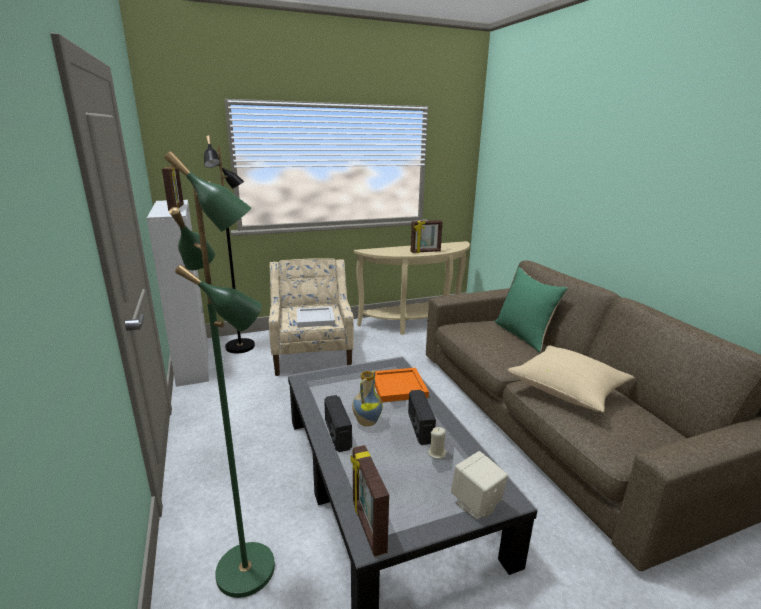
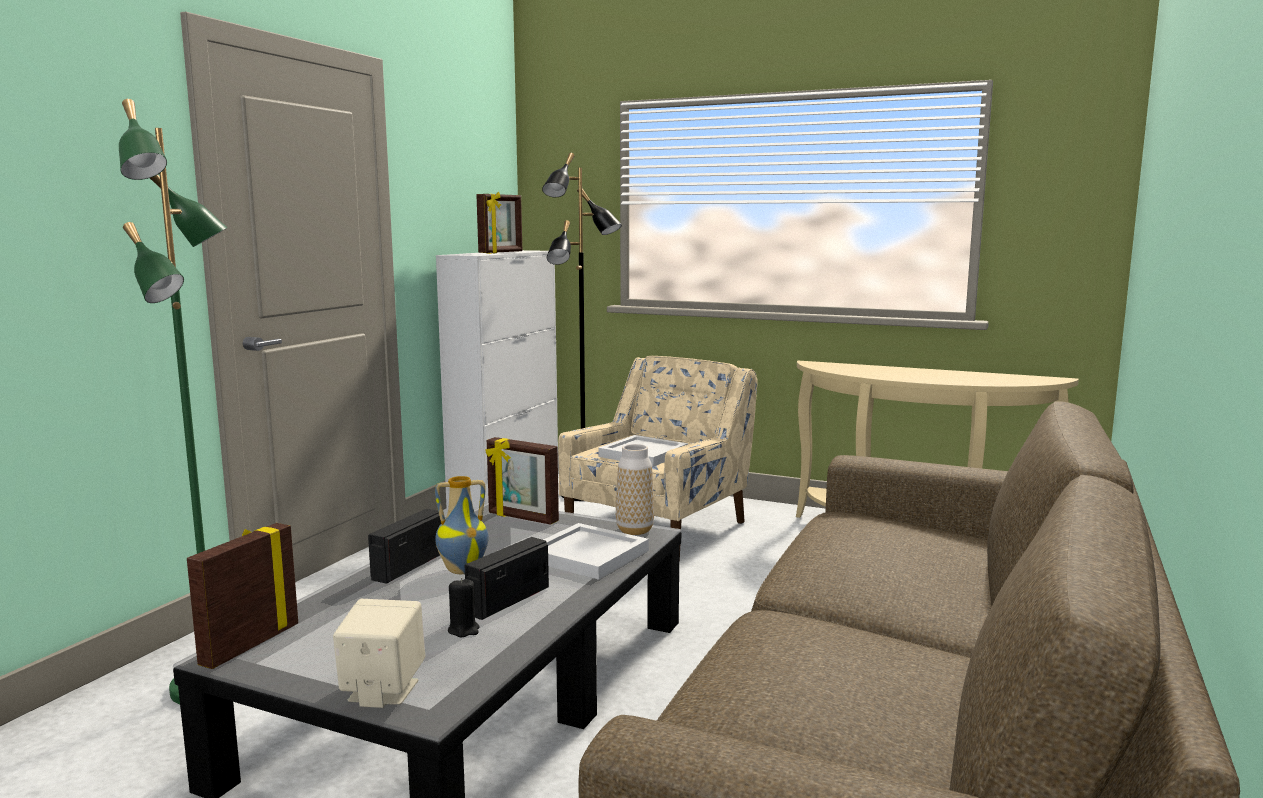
camera: 45 degrees right, 10 degrees down
orange tray [375,368,429,402] -> white tray [543,523,649,580]
picture frame [411,220,443,253] -> picture frame moved to [485,437,559,525]
beige candle [428,427,447,459] -> black candle [448,578,479,637]
green pillow [495,267,568,353] -> none
beige pillow [508,345,635,412] -> none
none -> vase [616,444,654,535]

